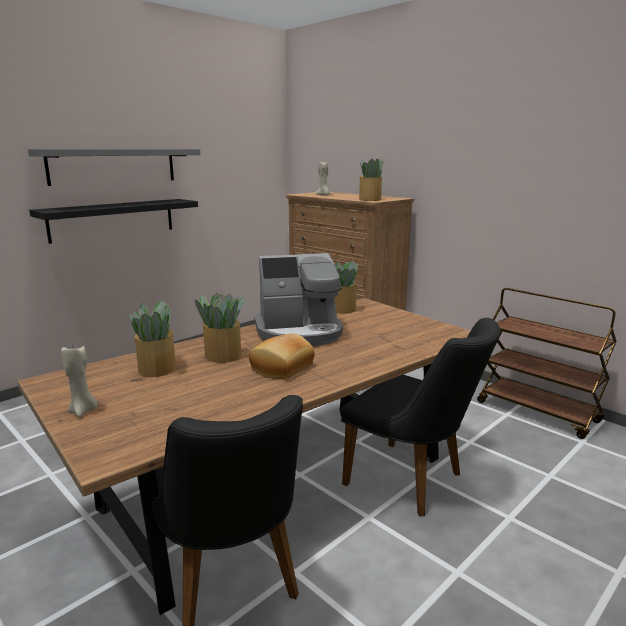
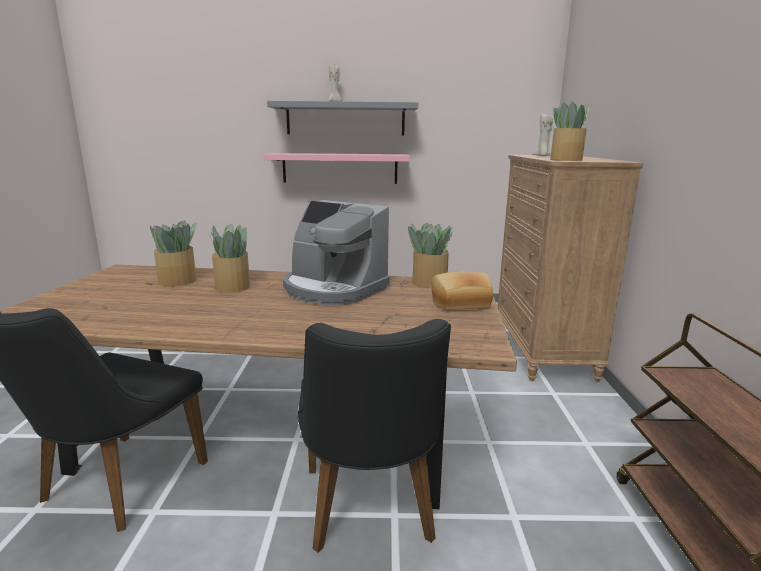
camera: 45 degrees right, 0 degrees up
black shelf [29,199,198,244] -> pink shelf [263,153,410,184]
beige candle [61,344,98,417] -> beige candle moved to [329,64,342,101]
bread [249,333,315,379] -> bread moved to [431,271,493,310]

